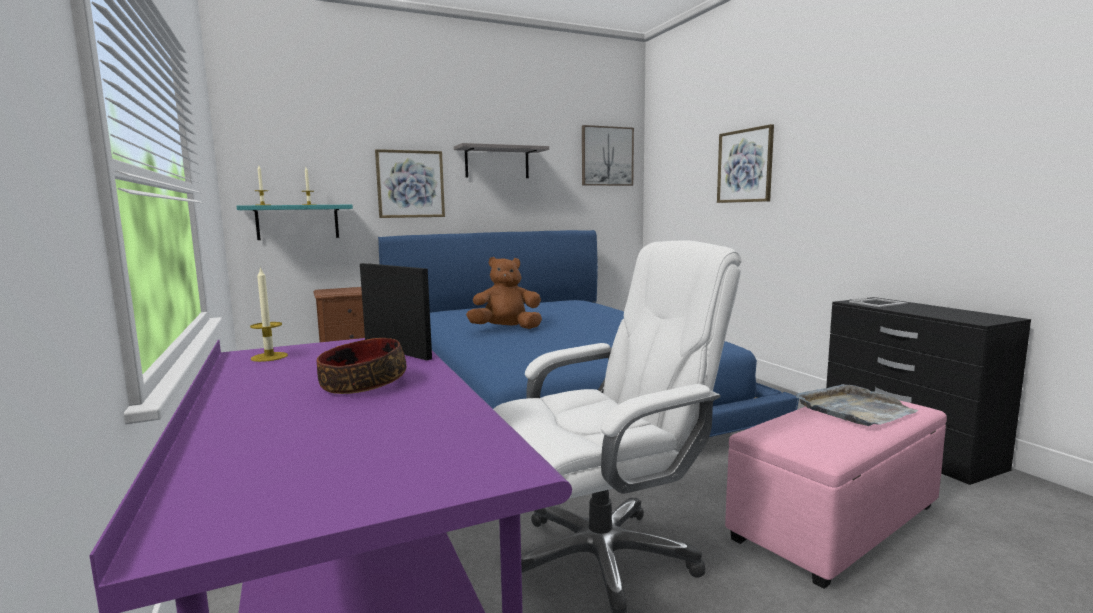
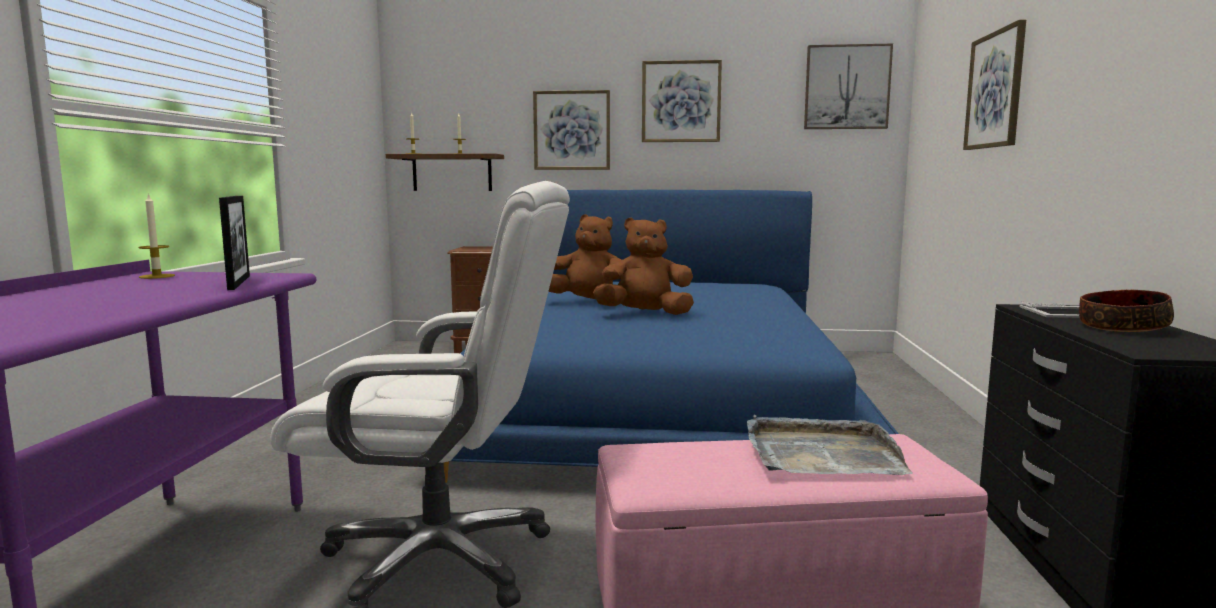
camera: 30 degrees right, 0 degrees up
turquoise shelf [237,205,353,240] -> brown shelf [386,153,504,191]
bowl [317,338,407,394] -> bowl moved to [1079,290,1174,332]
grey shelf [454,143,549,178] -> picture [642,60,722,142]
none -> brown plush toy [593,217,694,315]

